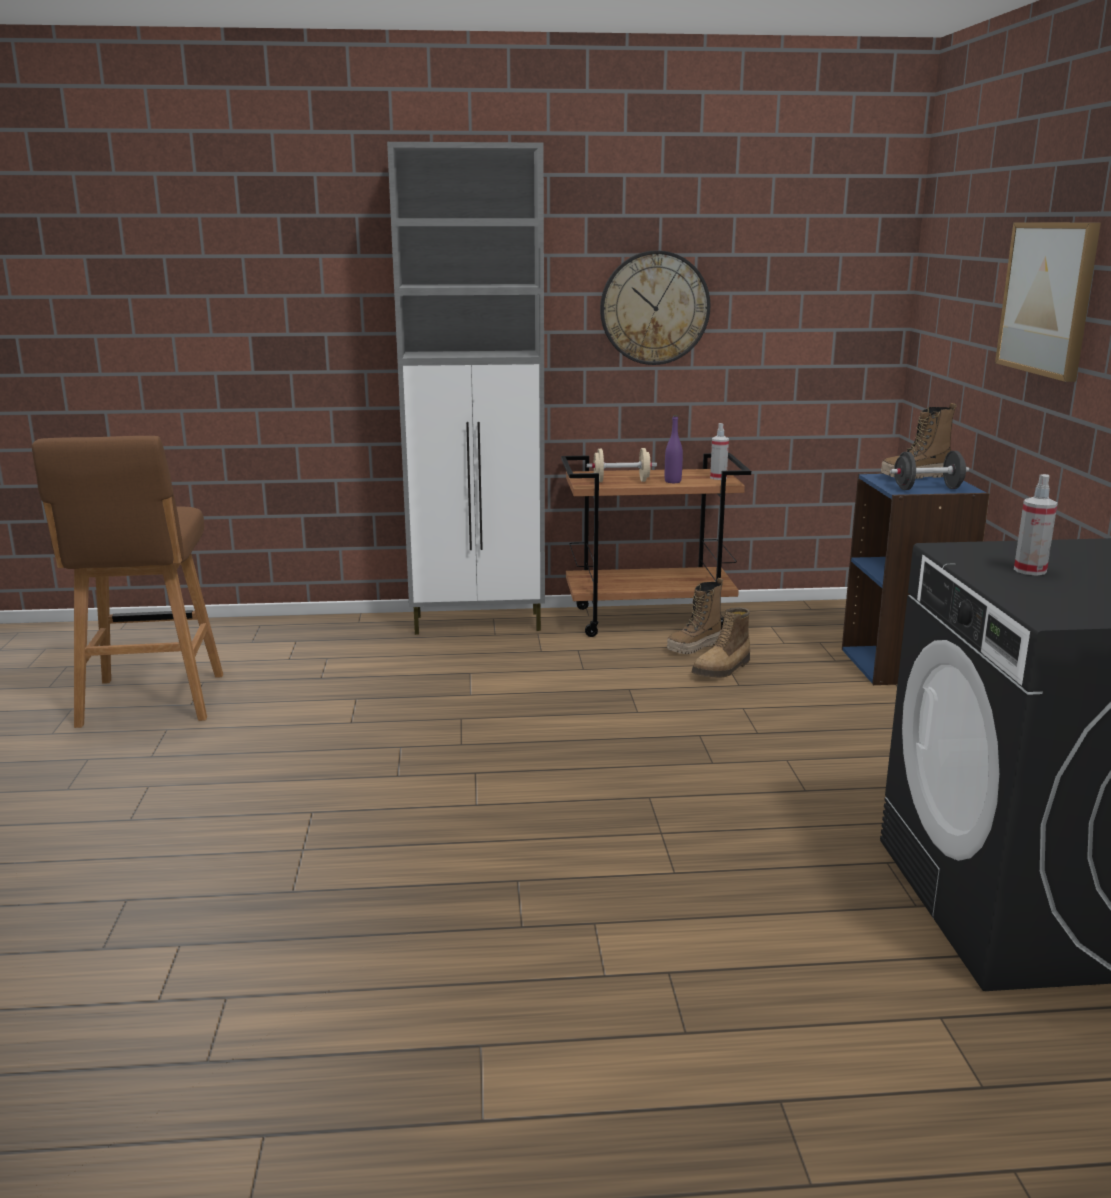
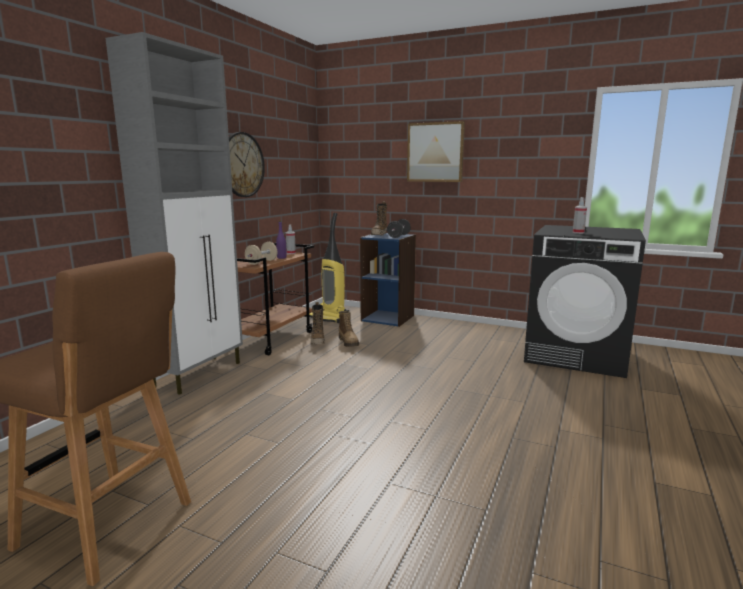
camera: 60 degrees left, 5 degrees down
none -> vacuum cleaner [309,213,349,323]

